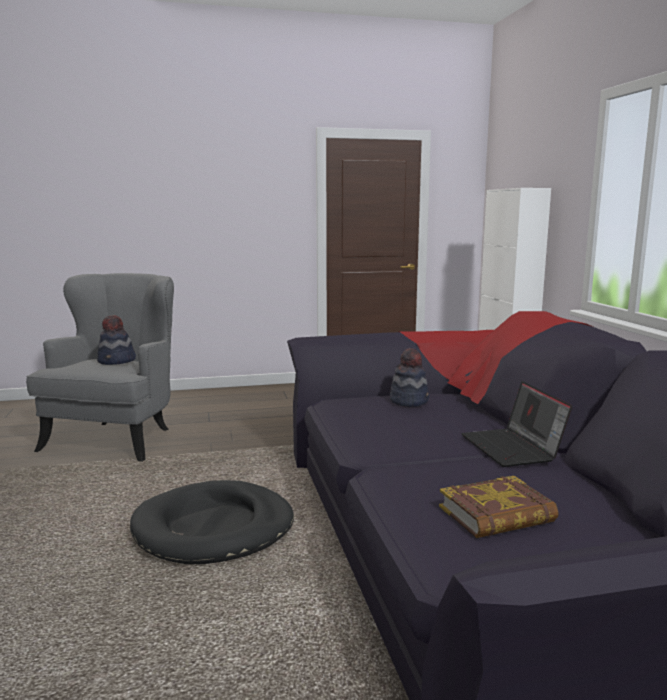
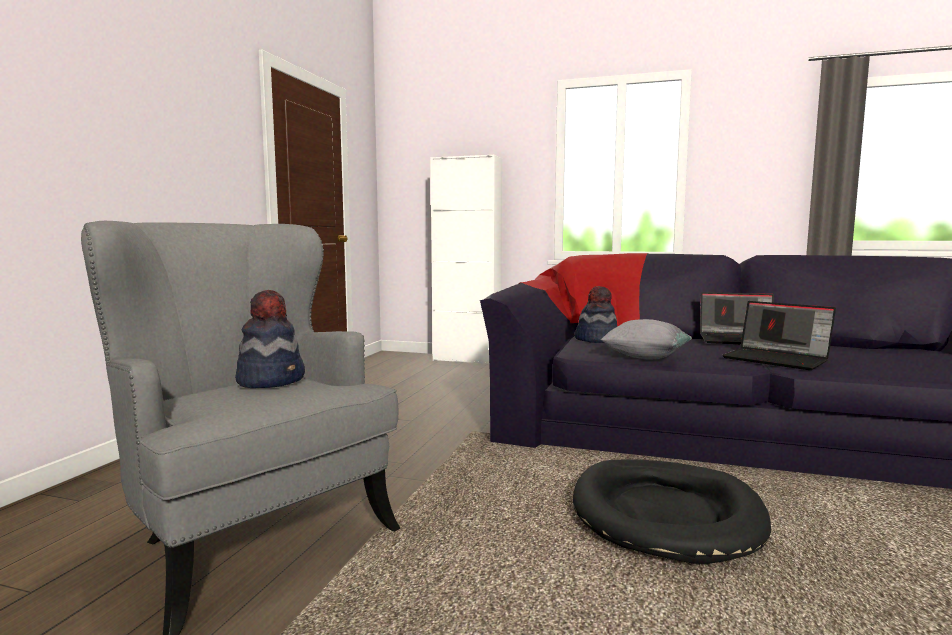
camera: 60 degrees left, 5 degrees down
book [439,476,559,538] -> none
none -> grey pillow [600,319,692,359]
none -> laptop [722,301,836,370]

